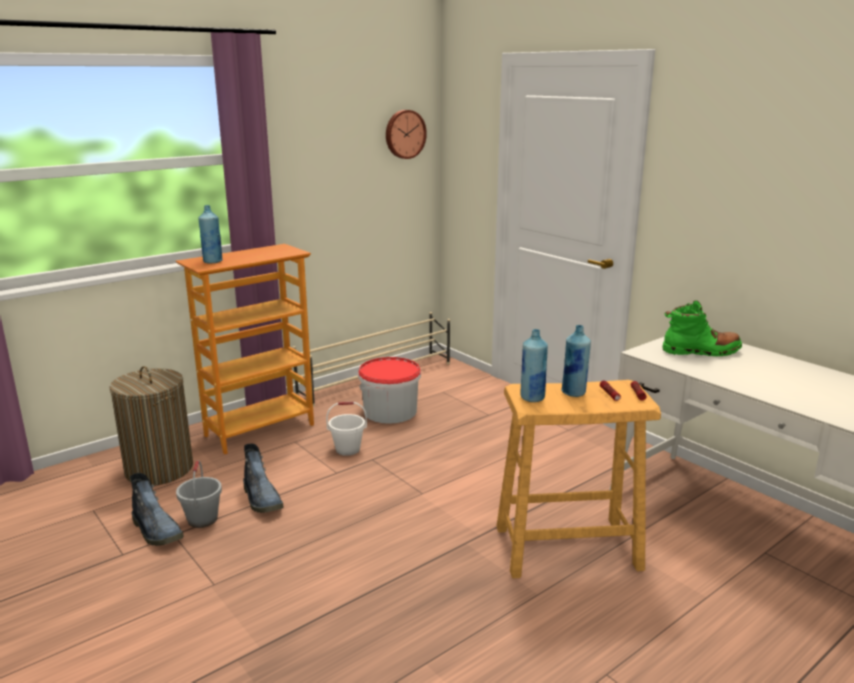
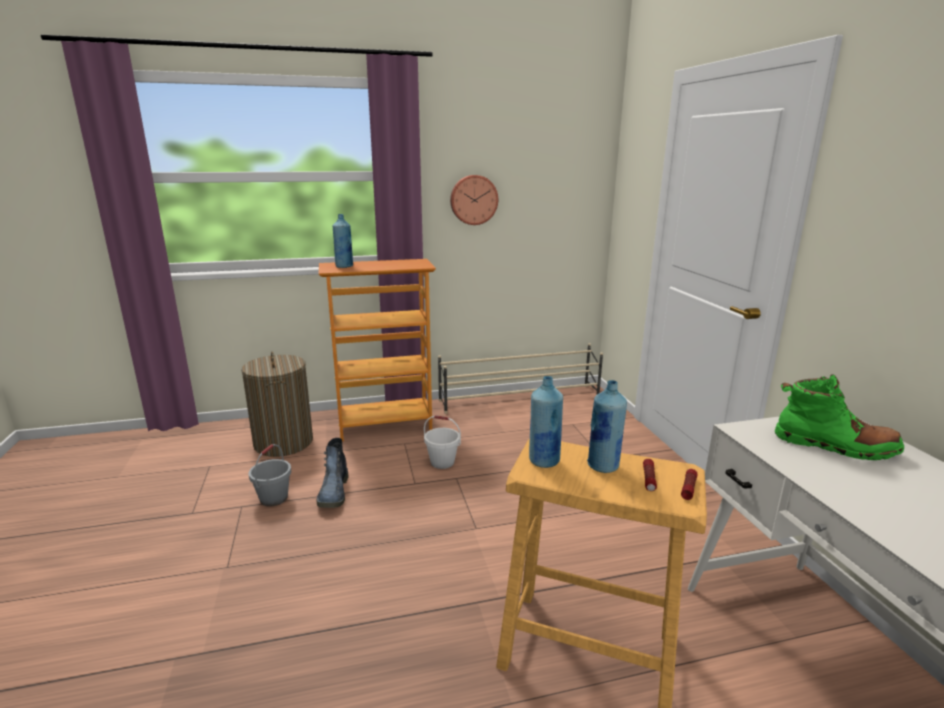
camera: 25 degrees right, 0 degrees up
boot [130,473,184,546] -> none
bucket [358,357,421,424] -> none
wall clock [386,110,427,159] -> wall clock moved to [450,175,498,225]

